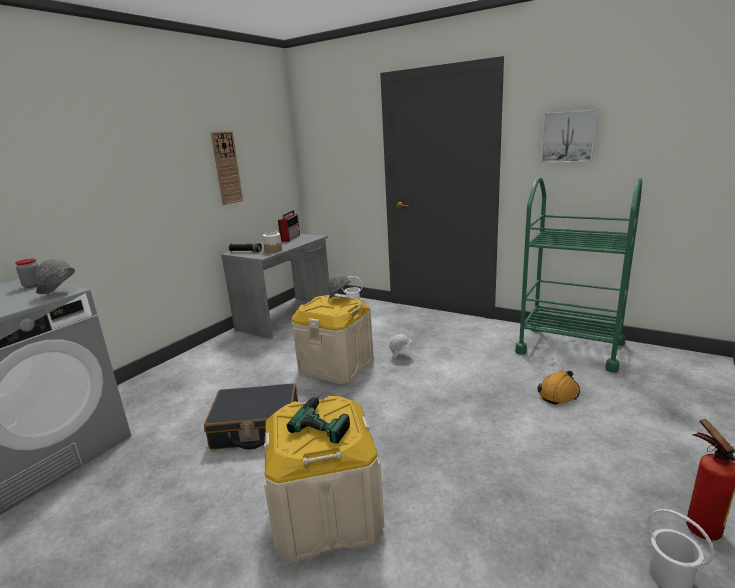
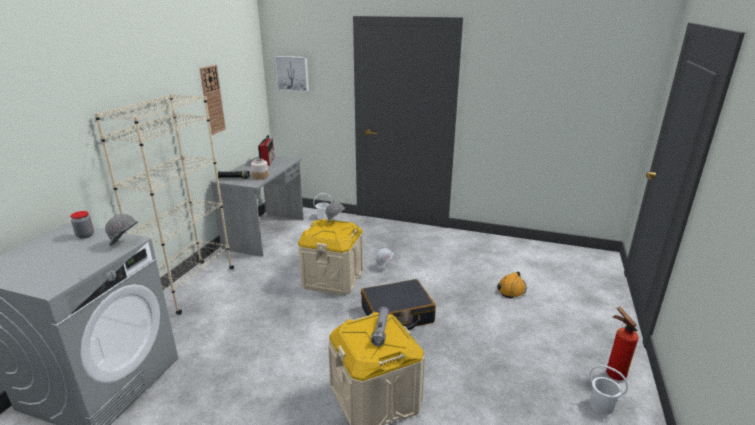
camera: 15 degrees left, 5 degrees up
black suitcase [204,383,298,449] -> black suitcase moved to [361,279,436,330]
power drill [287,395,350,444] -> grey flashlight [371,307,390,346]
green cart [515,177,642,373] -> none
picture [541,109,598,163] -> picture moved to [275,56,309,92]
none -> beige bookcase [94,94,234,315]

